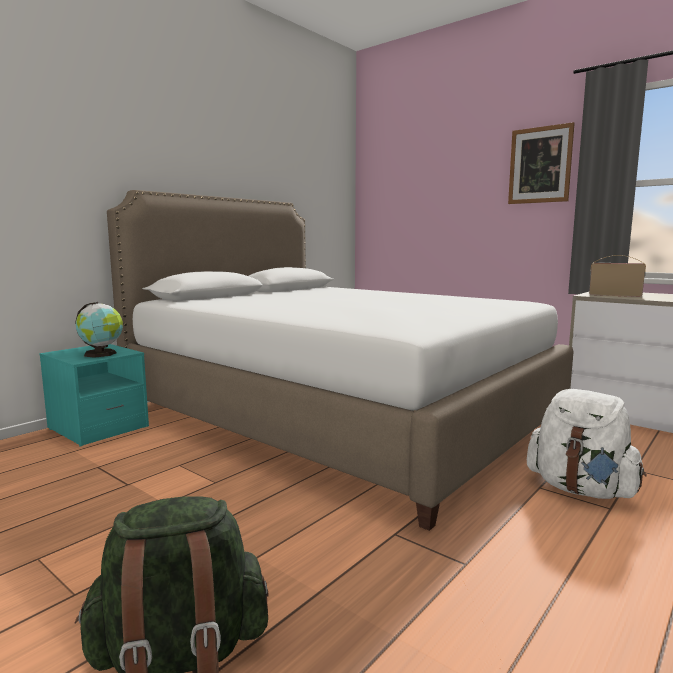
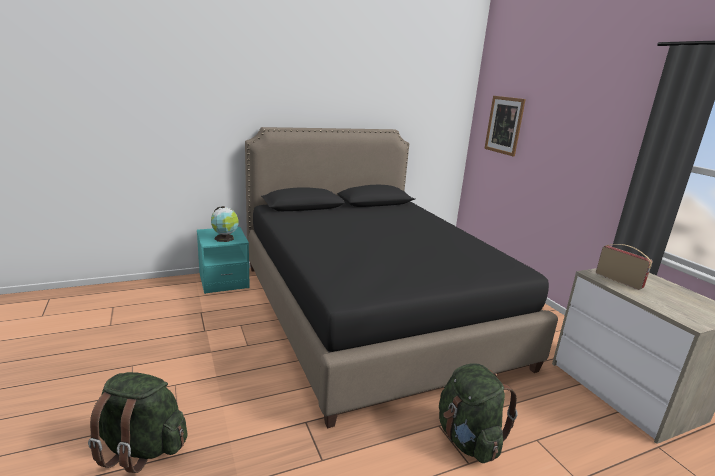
camera: 25 degrees right, 10 degrees up
white bed [107,190,574,531] -> black bed [245,127,558,428]
picture [508,122,575,204] -> picture moved to [484,96,526,157]
white backpack [527,389,646,499] -> green backpack [439,363,518,463]

